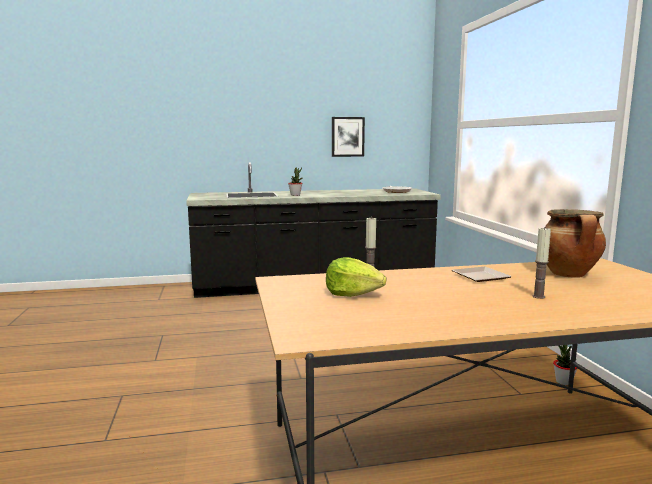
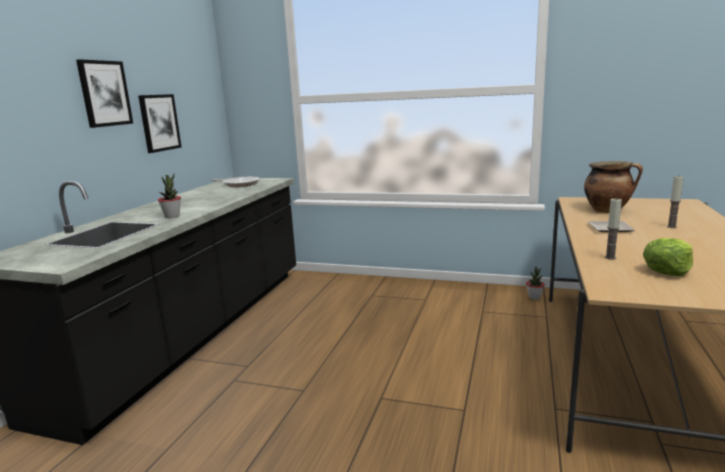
camera: 60 degrees left, 5 degrees up
none -> picture [76,59,133,128]

